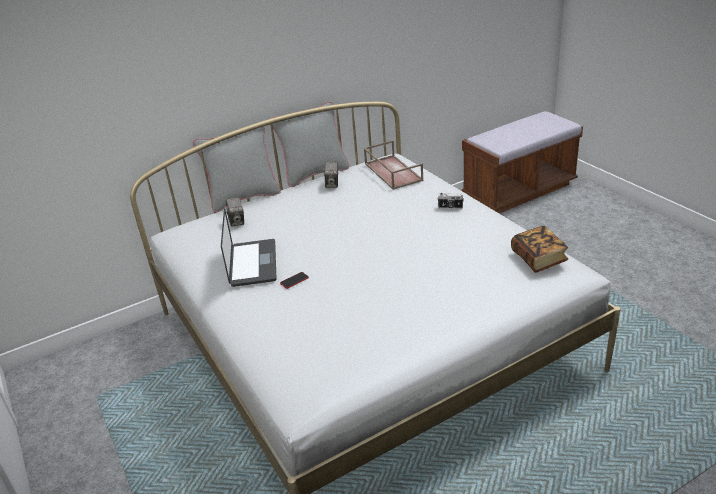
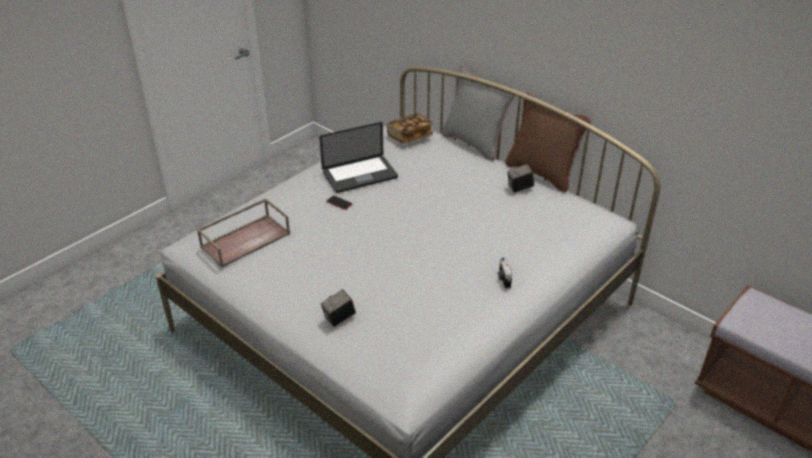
camera: 70 degrees right, 5 degrees up
camera [226,197,244,227] -> camera moved to [321,289,356,327]
grey pillow [272,102,349,187] -> brown pillow [505,93,591,193]
brown tray [364,140,424,190] -> brown tray moved to [197,198,290,268]
book [511,226,568,273] -> book moved to [387,113,433,144]

